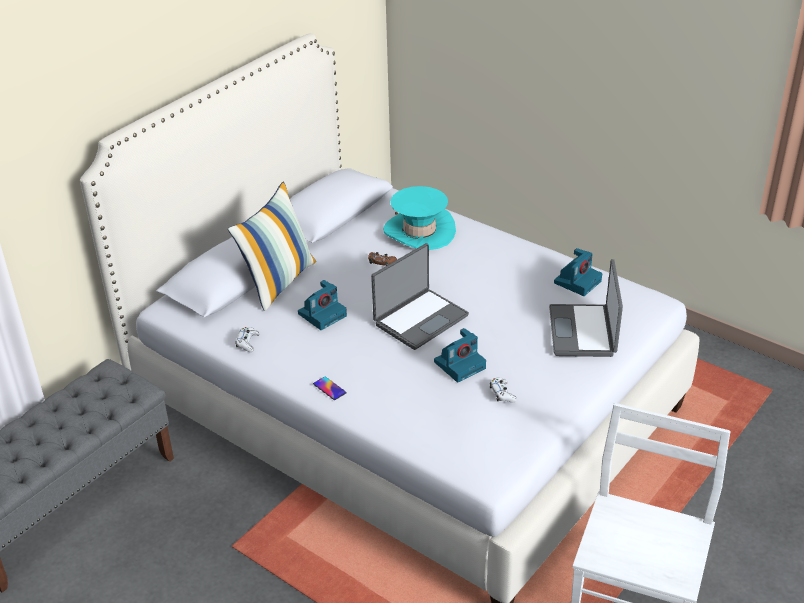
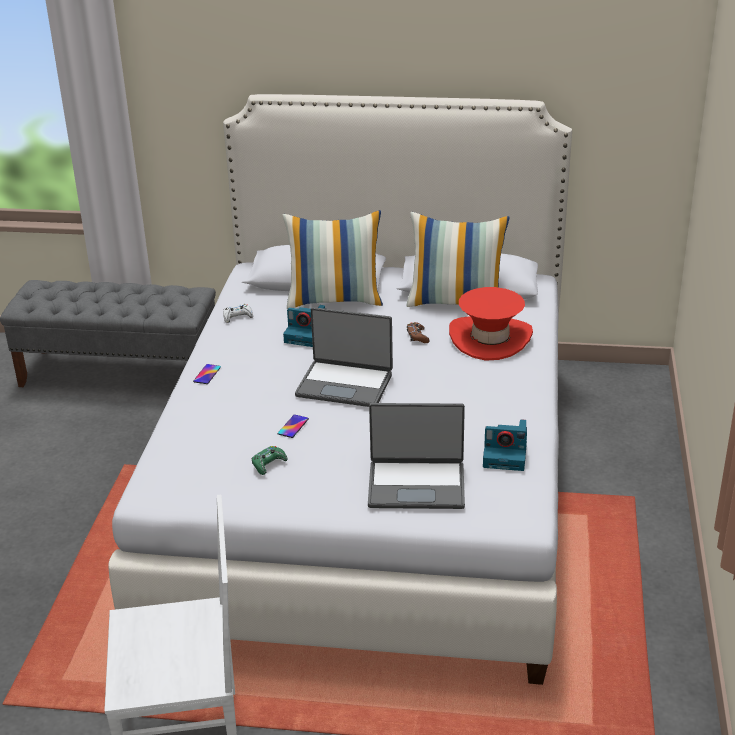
camera: 60 degrees right, 5 degrees down
turquoise hat [383,186,456,250] -> red hat [449,287,533,361]
camera [434,328,486,383] -> phone [278,415,309,438]
white game controller [490,377,517,402] -> green game controller [252,446,288,475]
laptop [549,259,623,357] -> laptop turned 150 degrees counterclockwise [368,403,465,509]
none -> pillow [407,212,510,307]

